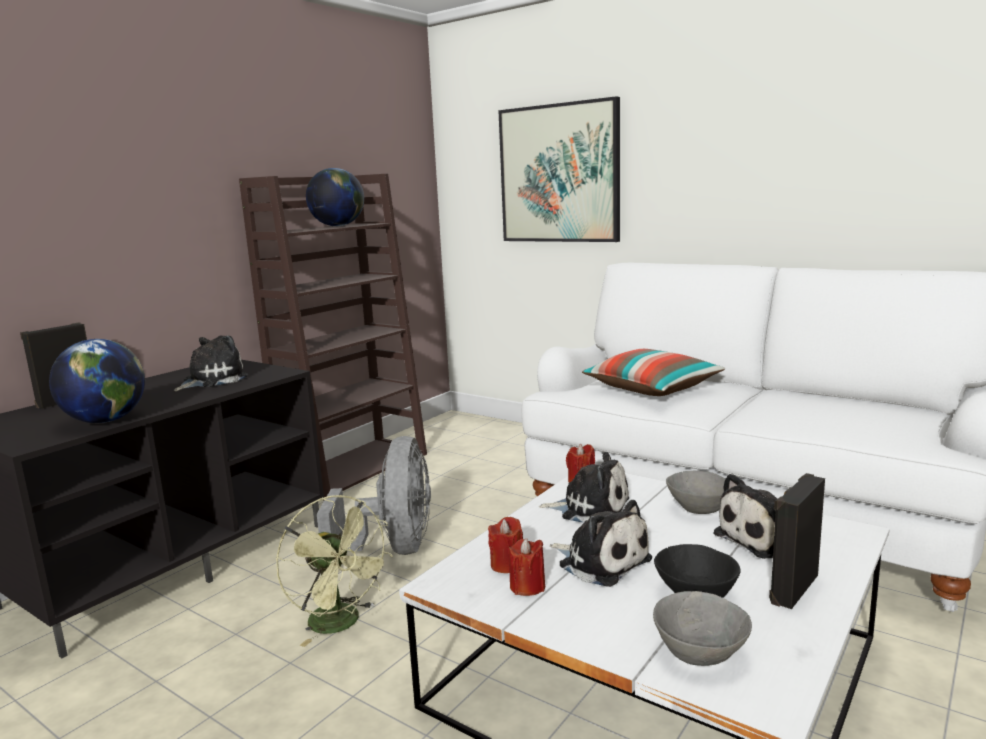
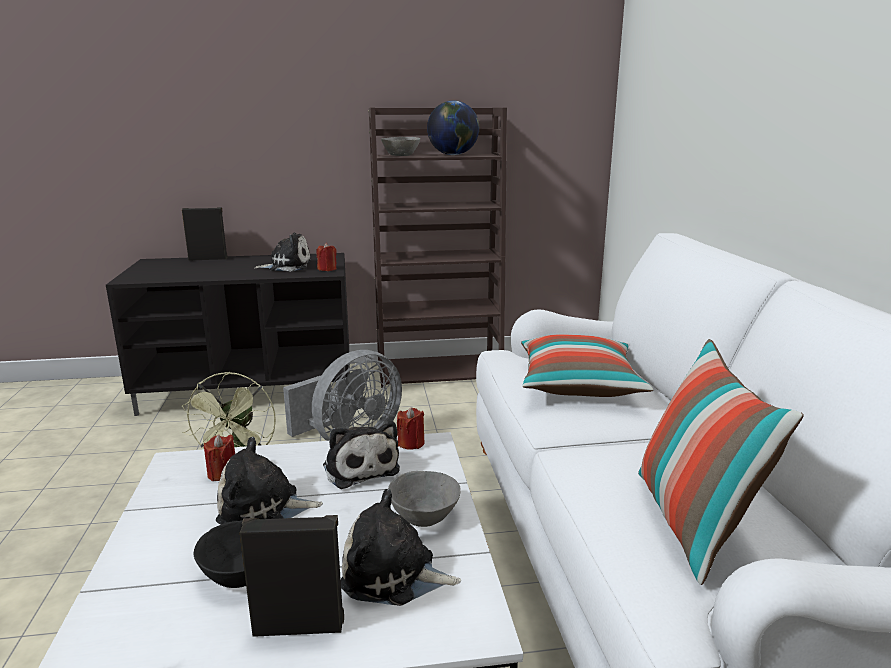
camera: 45 degrees right, 5 degrees up
globe [49,339,145,423] -> none
picture [498,96,620,242] -> none
red candle [509,538,545,596] -> red candle moved to [316,243,337,271]
plush toy [550,500,652,587] -> plush toy turned 90 degrees clockwise [216,437,323,524]
grey bowl [653,591,752,666] -> grey bowl moved to [381,137,421,156]
none -> pillow [638,339,804,585]

